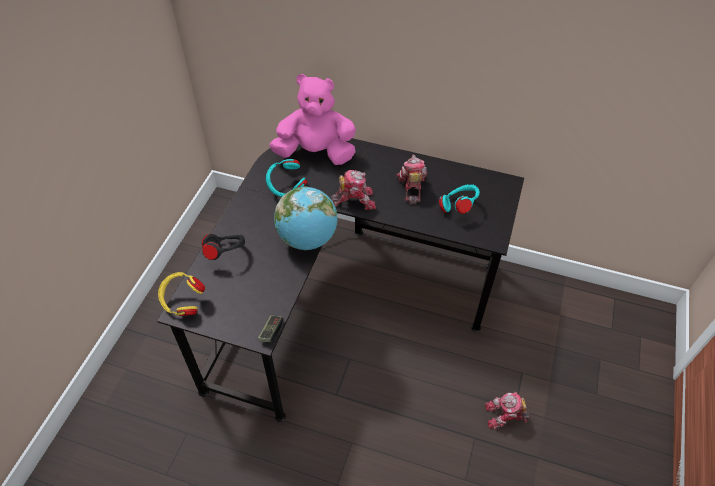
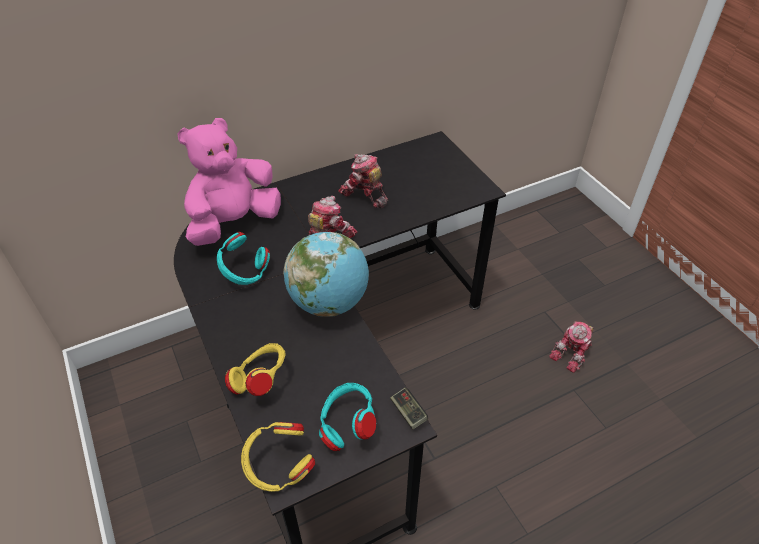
camera: 45 degrees left, 5 degrees down
black headphones [202,234,245,260] -> yellow headphones [225,343,286,396]
turquoise headphones [439,184,480,214] -> turquoise headphones moved to [319,383,376,451]

